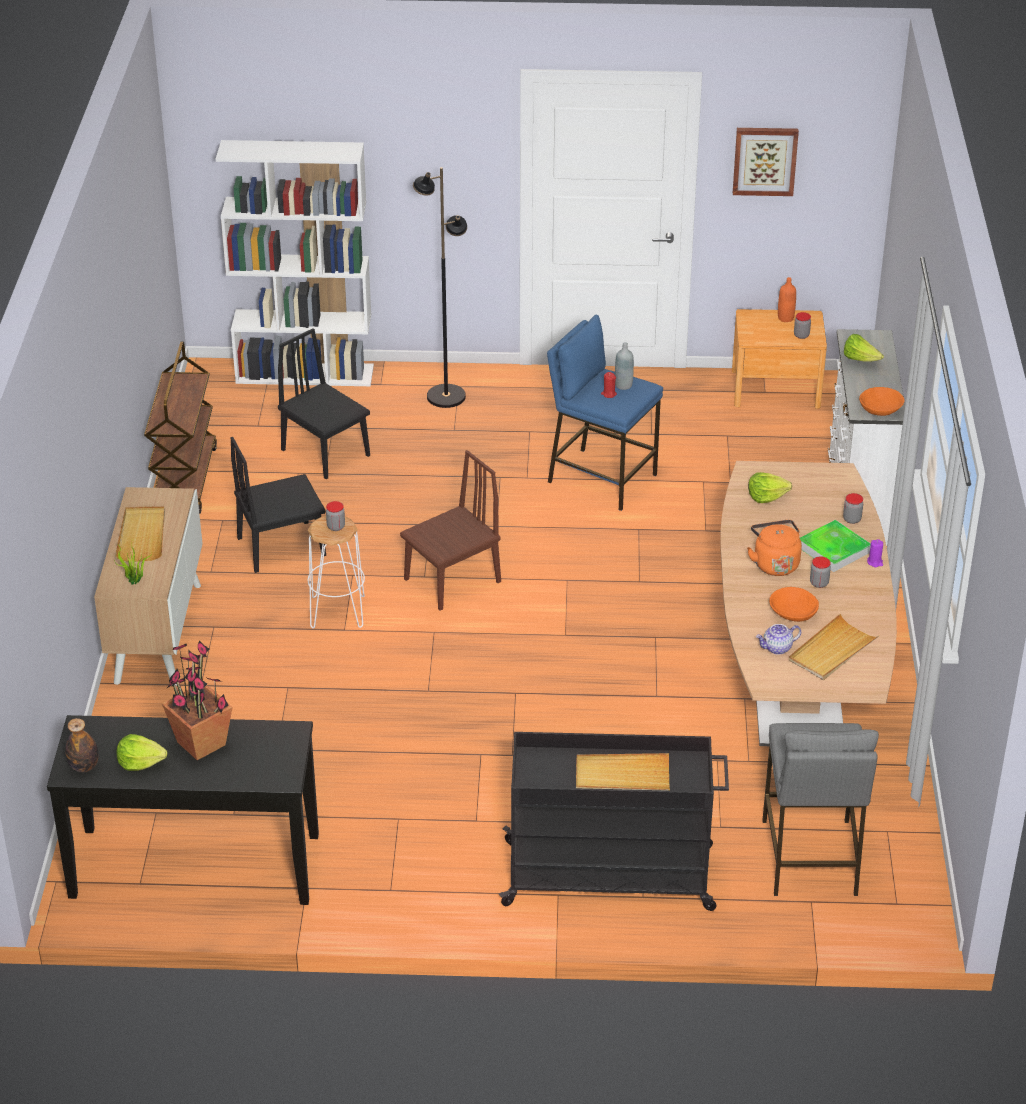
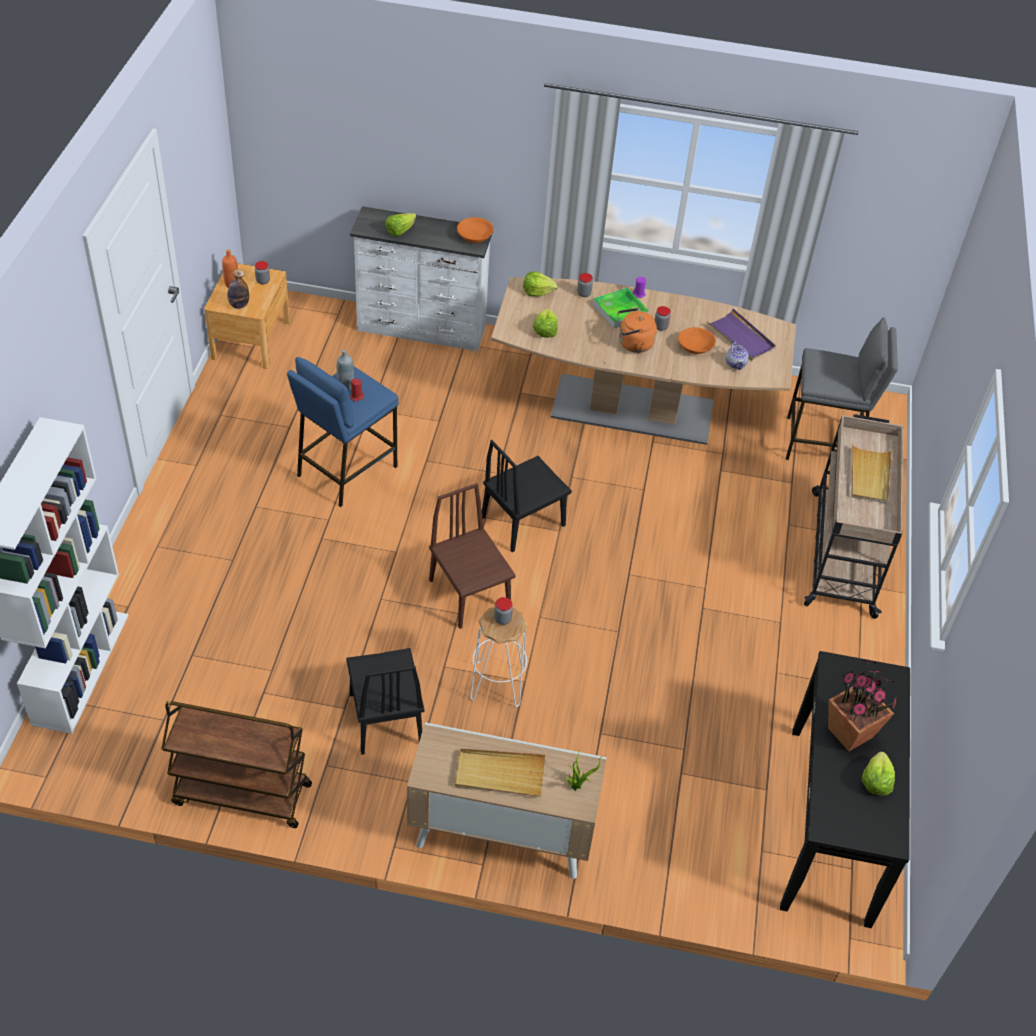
camera: 85 degrees left, 10 degrees up
bottle [65,718,99,772] -> bottle moved to [227,269,249,309]
black chair [278,328,370,479] -> black chair moved to [482,440,572,552]
black floor lamp [413,167,467,408] -> none
black cart [499,732,729,911] -> beige cart [804,414,903,619]
picture [733,128,799,196] -> none
beige tray [789,613,880,680] -> purple tray [707,309,776,361]
none -> lettuce [523,271,558,297]

